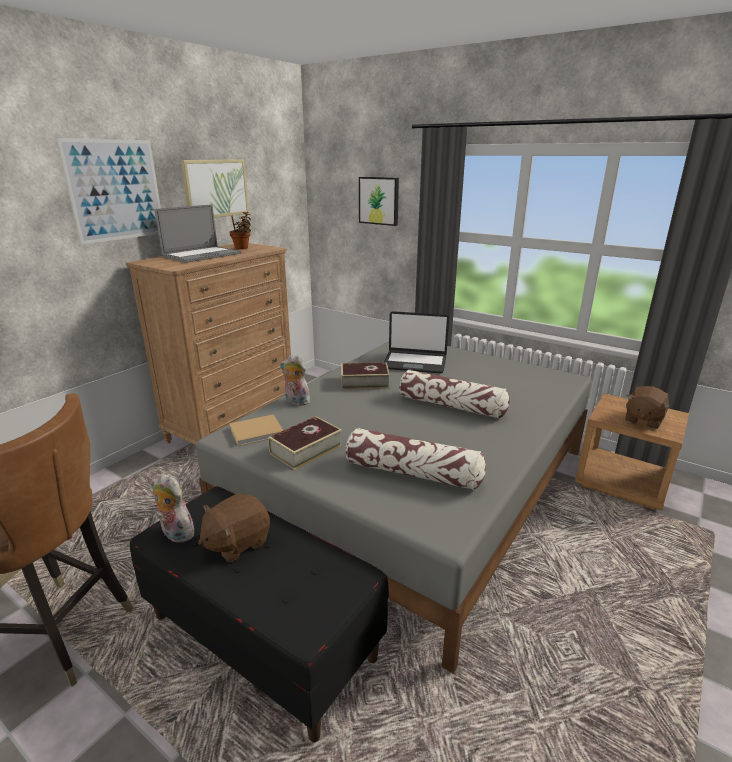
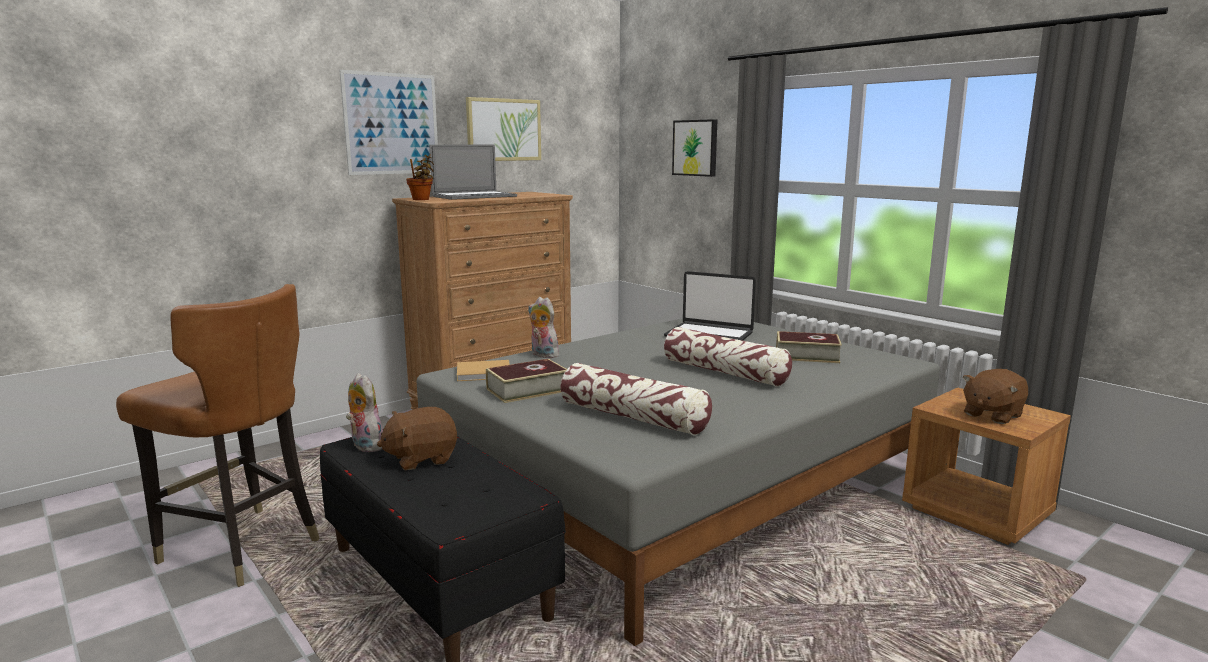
camera: 15 degrees right, 10 degrees down
potted plant [230,212,251,249] -> potted plant moved to [406,154,434,200]
book [341,362,390,390] -> book moved to [776,331,842,363]

